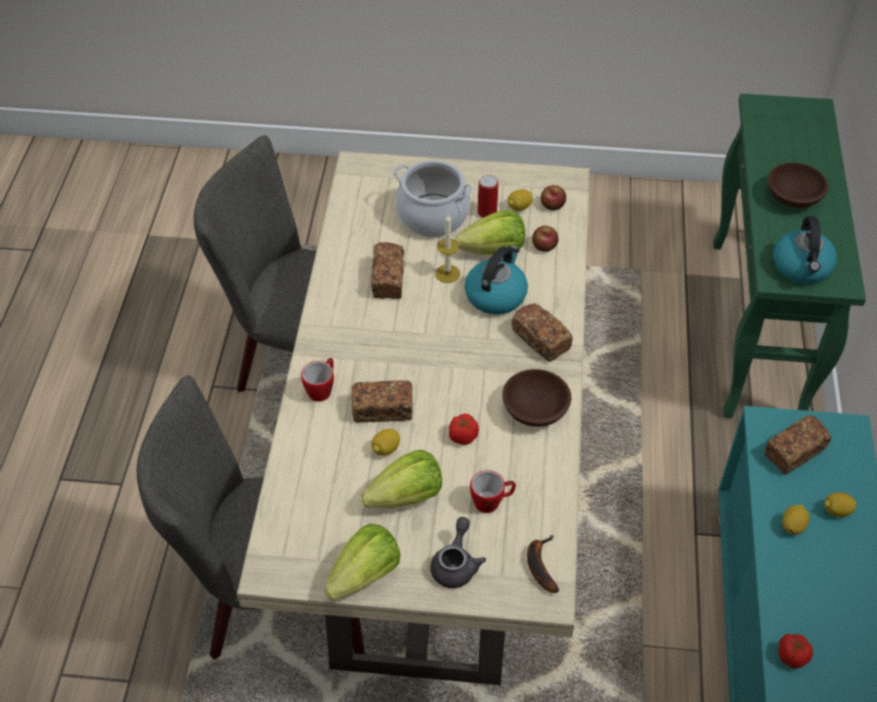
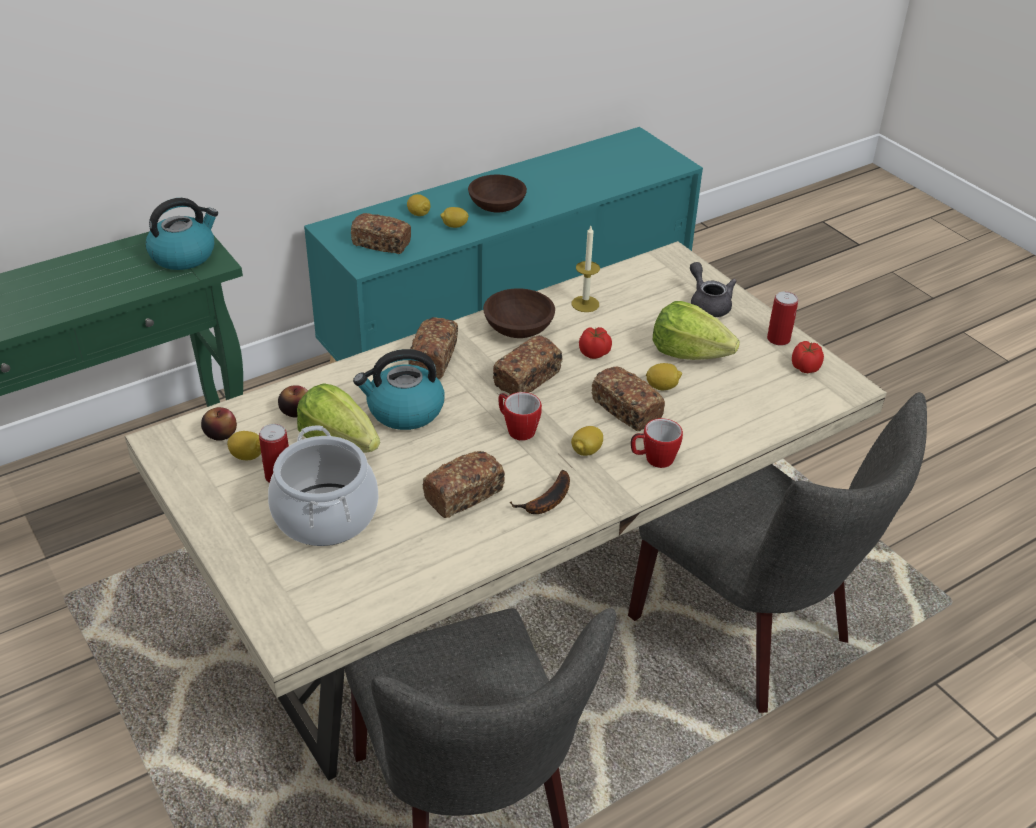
camera: 130 degrees left, 10 degrees down
lettuce [324,524,400,601] -> can [767,291,798,346]
grey teapot [430,517,486,588] -> grey teapot turned 90 degrees clockwise [690,262,737,317]
candle [435,215,460,283] -> candle moved to [571,226,600,312]
mug [470,470,516,513] -> mug moved to [498,392,542,441]
banana [527,535,559,593] -> banana moved to [510,470,570,514]
brown bowl [768,163,828,208] -> brown bowl moved to [468,174,527,213]
tomato [778,634,813,668] -> tomato moved to [792,341,824,373]
none -> bread [493,335,563,395]
none -> lemon [571,426,603,456]

